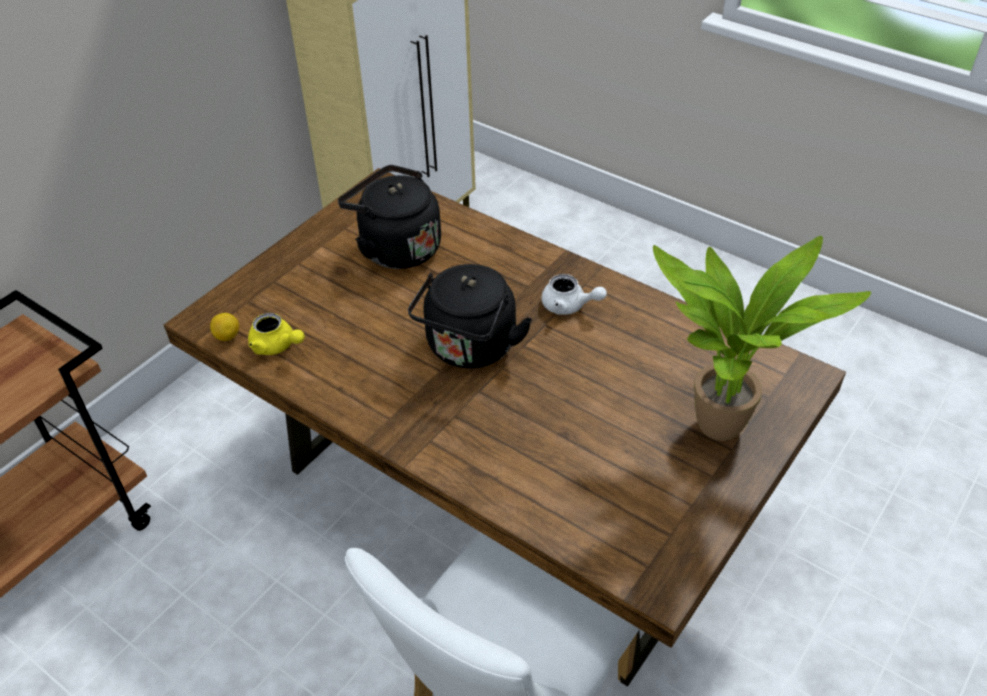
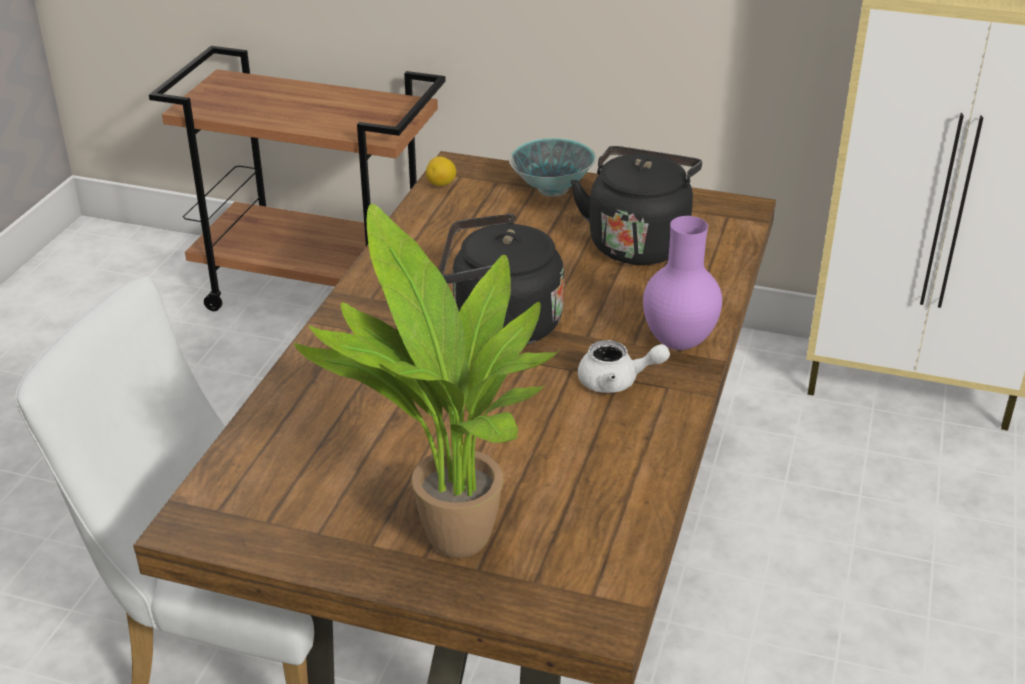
camera: 70 degrees right, 10 degrees down
yellow teapot [248,313,305,355] -> none
white teapot [541,274,607,315] -> white teapot turned 90 degrees counterclockwise [578,340,670,393]
none -> bowl [509,138,596,197]
none -> purple vase [643,216,722,350]

